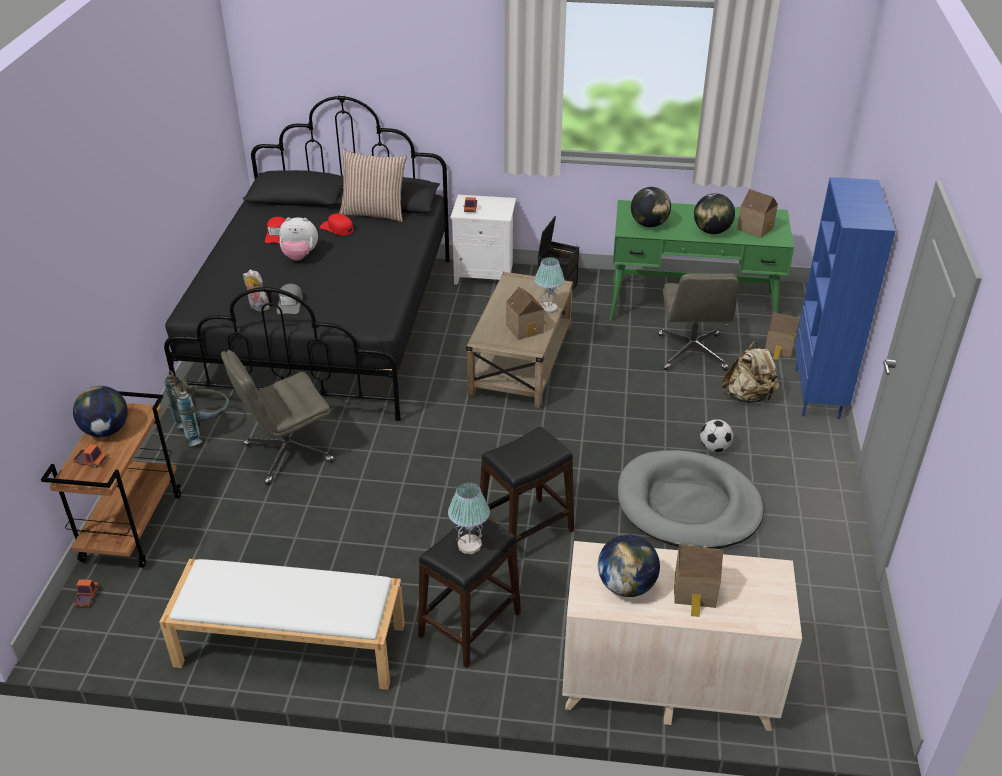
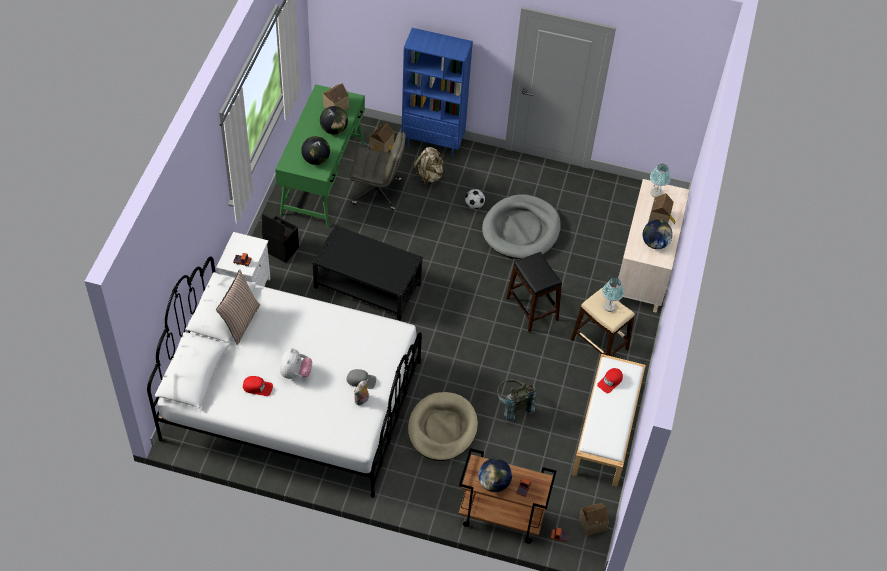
camera: 85 degrees left, 15 degrees up
black bed [164,95,450,421] -> white bed [147,257,422,498]
grey backpack [165,371,229,446] -> grey backpack moved to [497,380,537,422]
grey office chair [221,350,334,485] -> beige dog bed [408,392,478,461]
red cap [320,213,354,236] -> red cap moved to [597,368,623,393]
black stool [418,519,521,668] -> beige stool [571,288,635,356]
beige coffee table [466,272,573,408] -> black coffee table [312,225,423,320]
toy house [506,287,547,340] -> toy house moved to [579,503,609,536]
table lamp [534,257,565,314] -> table lamp moved to [650,164,671,198]

